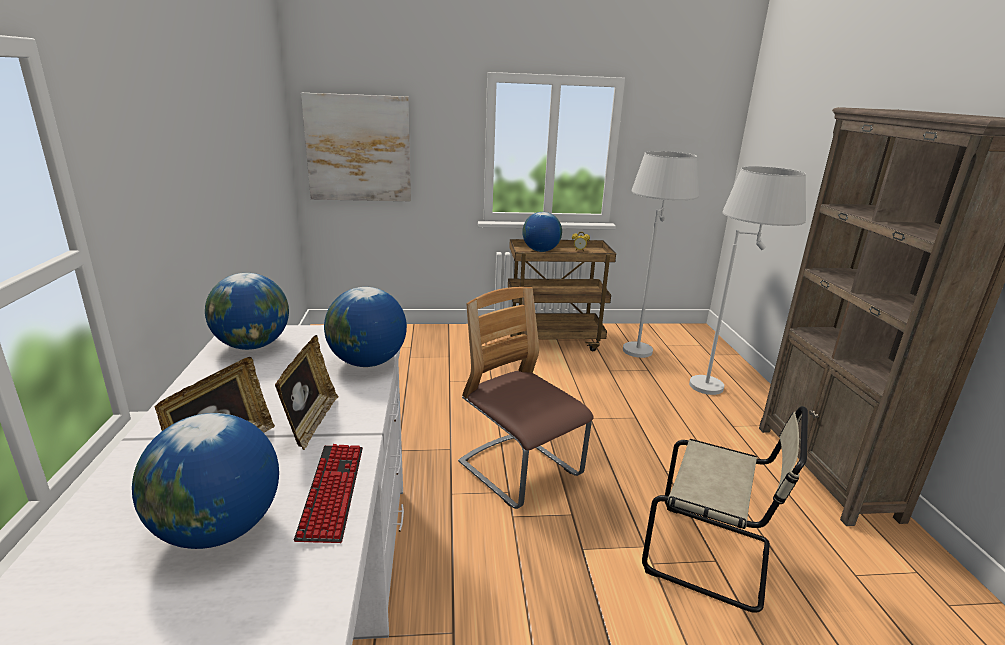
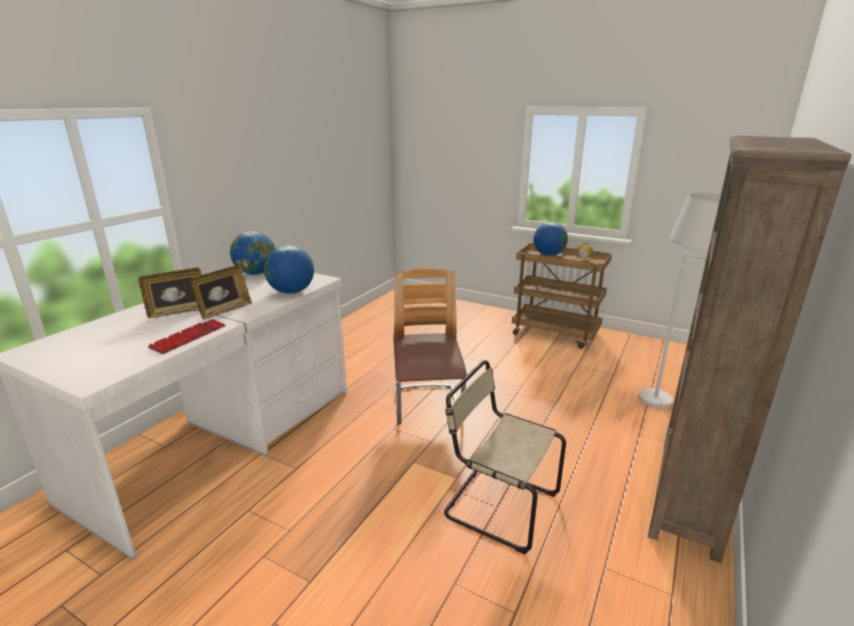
camera: 35 degrees right, 0 degrees up
globe [132,413,279,549] -> none
picture [301,93,411,201] -> none
white floor lamp [623,151,699,358] -> none
beige chair [642,406,808,613] -> beige chair turned 150 degrees clockwise [444,360,566,554]

